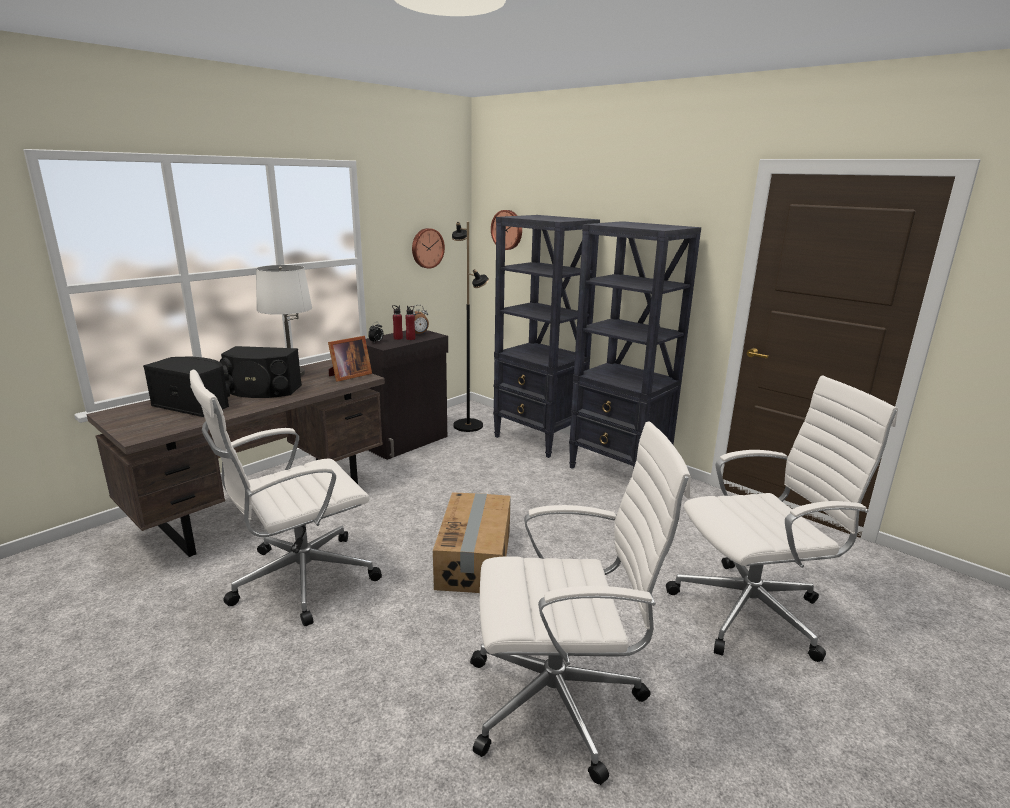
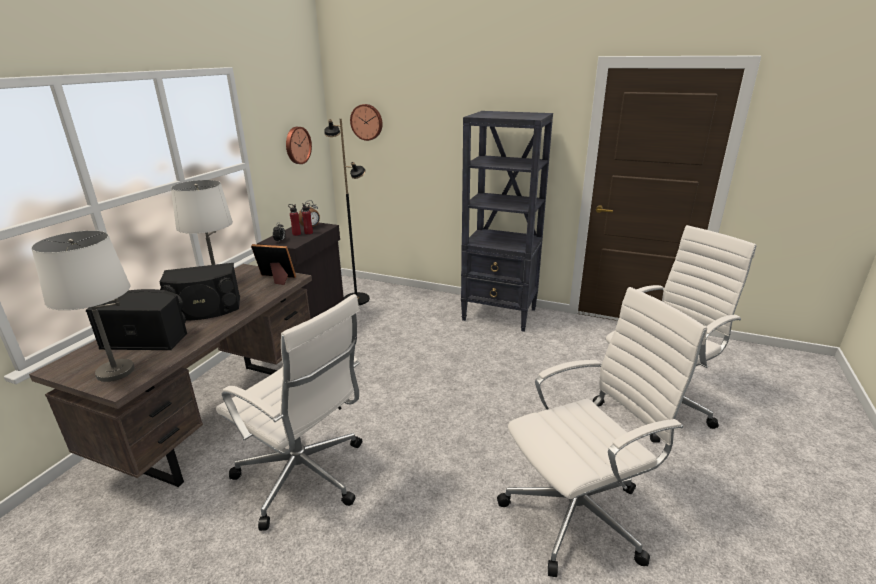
camera: 20 degrees left, 5 degrees up
white office chair [190,370,382,626] -> white office chair turned 90 degrees counterclockwise [216,294,362,531]
picture frame [328,336,372,382] -> picture frame turned 105 degrees counterclockwise [251,244,296,285]
cardboard box [433,492,511,593] -> none
black bookcase [493,215,600,458] -> none
none -> white table lamp [31,231,135,382]

